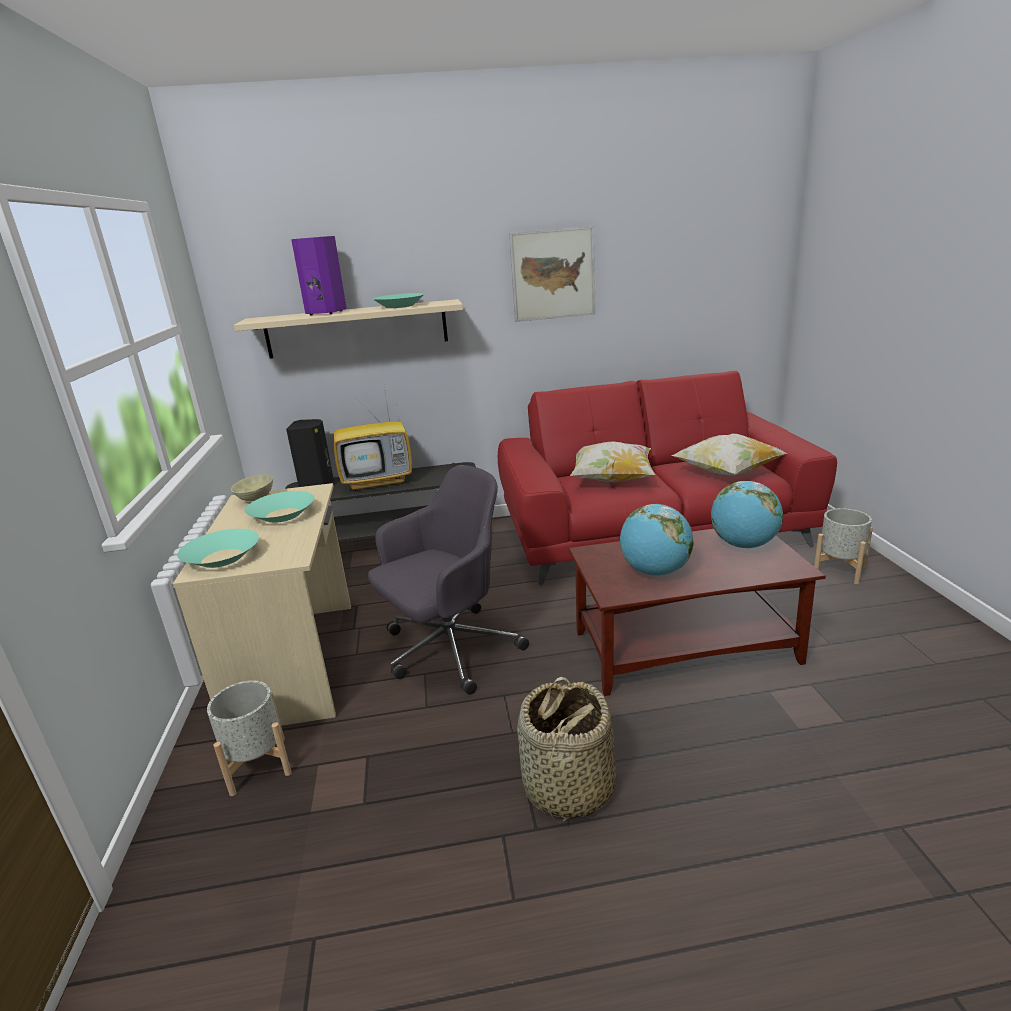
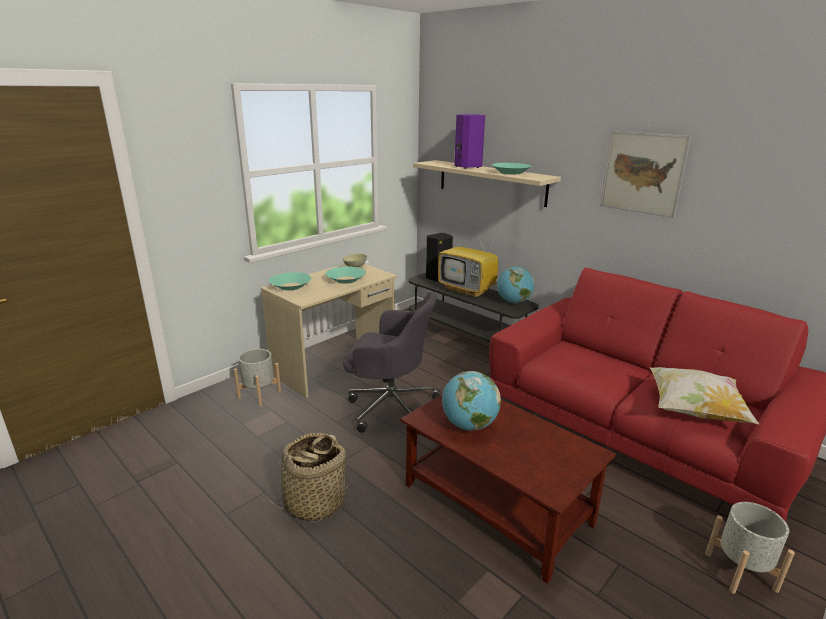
camera: 50 degrees right, 0 degrees up
pillow [570,441,655,482] -> none
globe [711,481,783,548] -> globe moved to [497,266,535,303]

